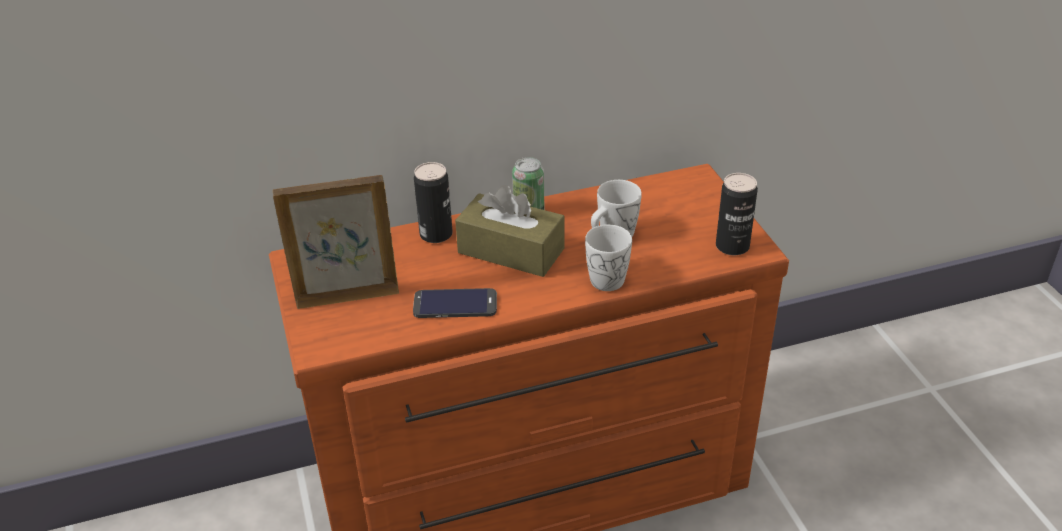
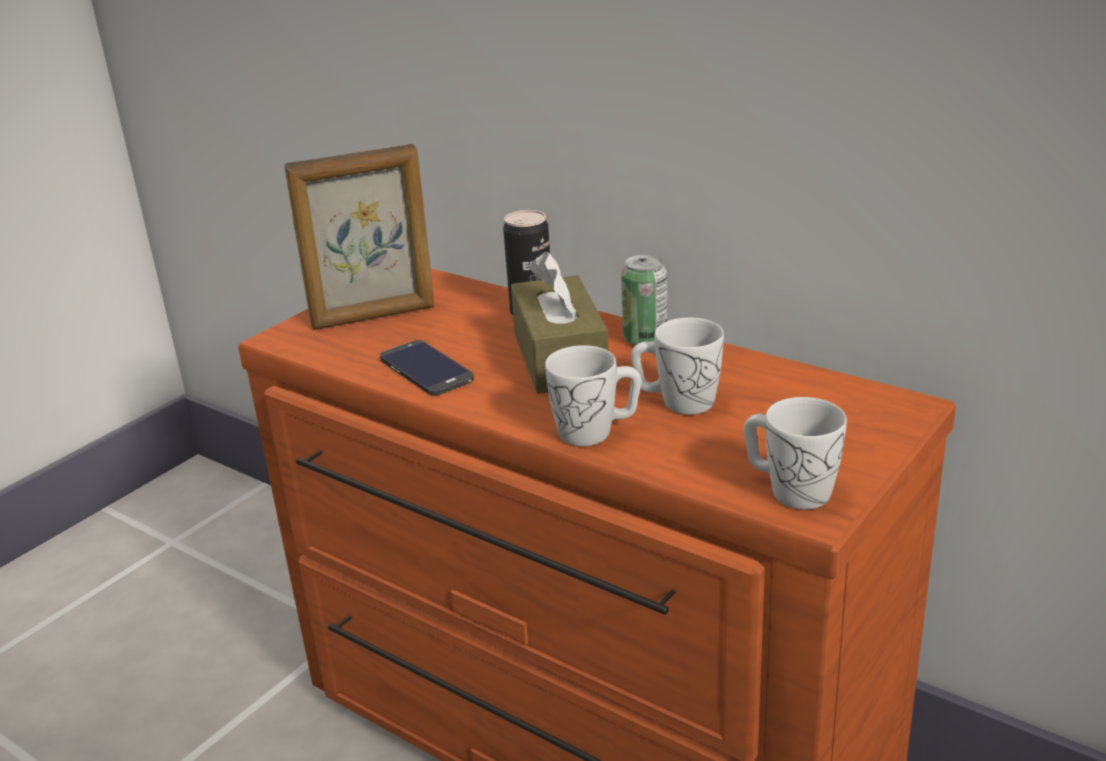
camera: 55 degrees right, 10 degrees down
picture frame [273,175,399,309] -> picture frame turned 120 degrees clockwise [284,144,434,330]
can [716,173,758,255] -> white mug [744,397,847,510]

